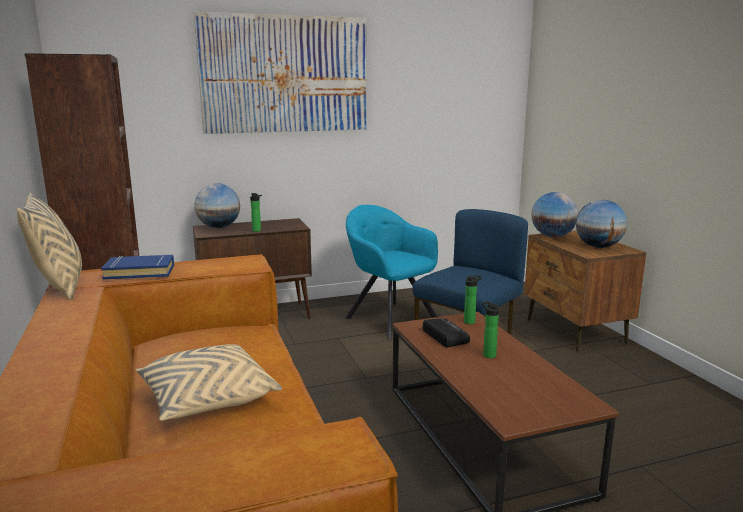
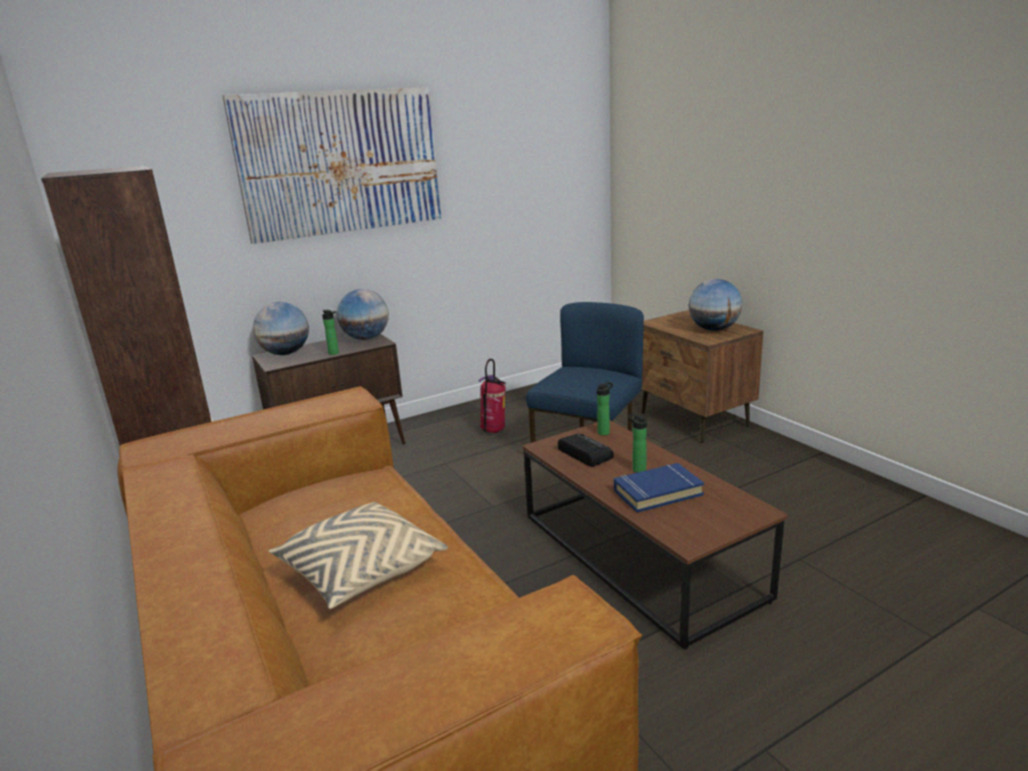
camera: 10 degrees left, 5 degrees up
beige pillow [17,193,82,300] -> none
blue book [101,255,174,279] -> blue book moved to [614,463,704,513]
turquoise armchair [345,205,438,339] -> fire extinguisher [478,359,506,433]
globe [531,192,578,237] -> globe moved to [337,289,389,340]

